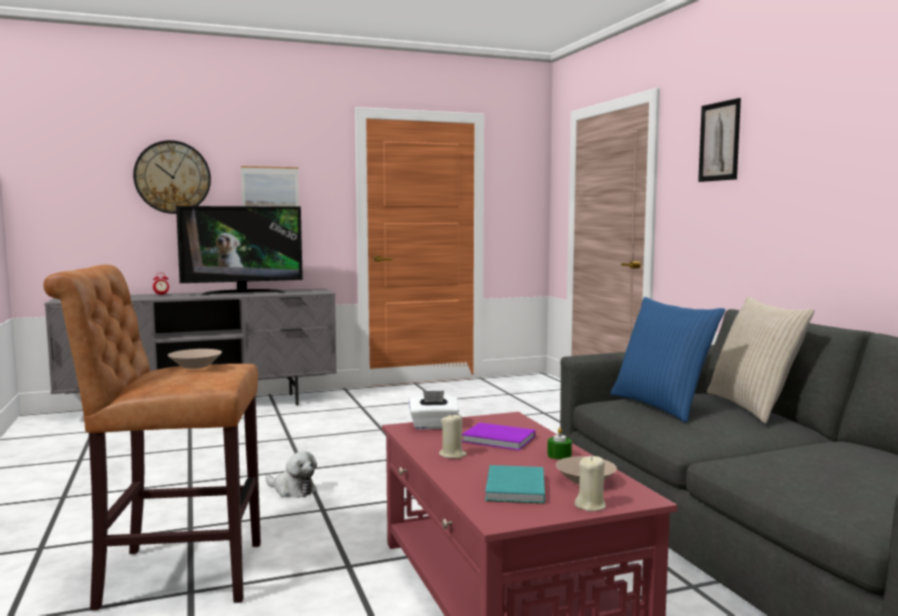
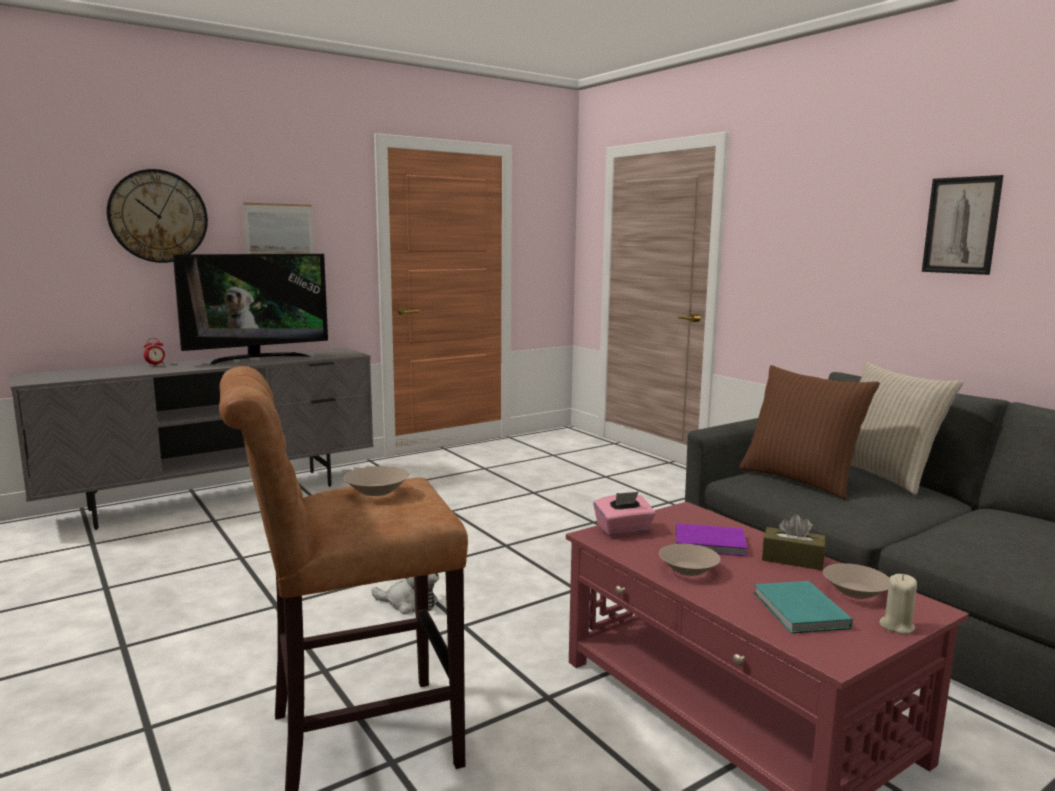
camera: 15 degrees left, 5 degrees up
white tissue box [409,390,459,429] -> pink tissue box [593,492,655,537]
beige candle [439,413,467,459] -> beige bowl [659,544,720,576]
green candle [547,428,572,460] -> brown tissue box [762,514,826,570]
blue pillow [610,297,725,423] -> brown pillow [739,365,880,500]
picture [698,98,741,182] -> picture moved to [922,175,1004,275]

